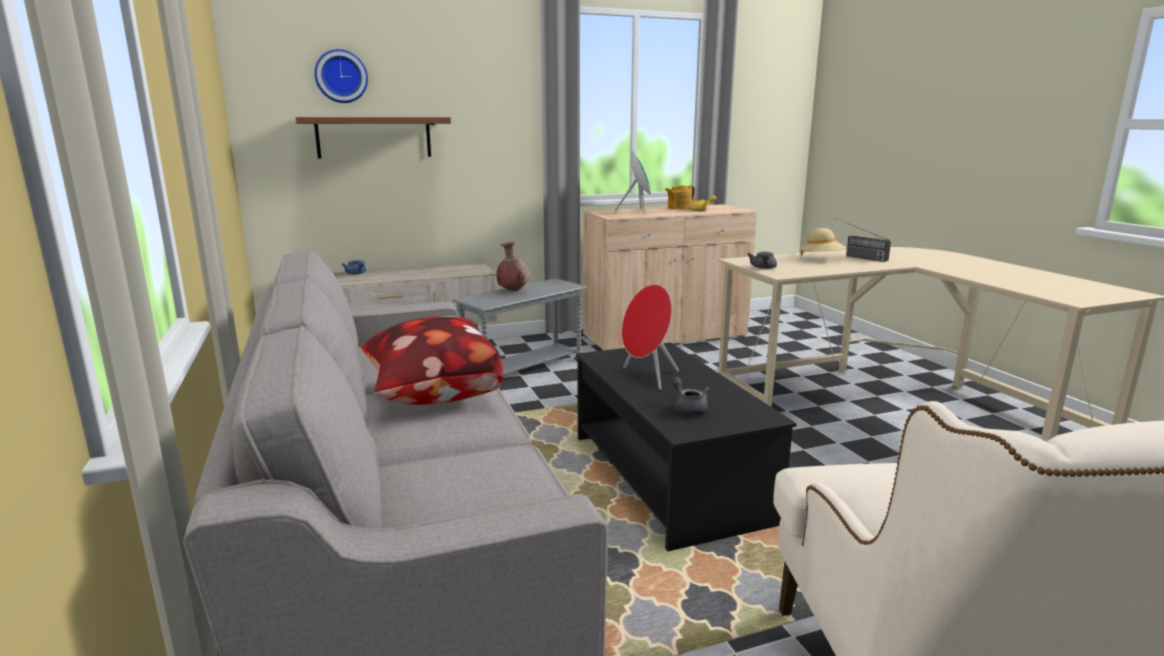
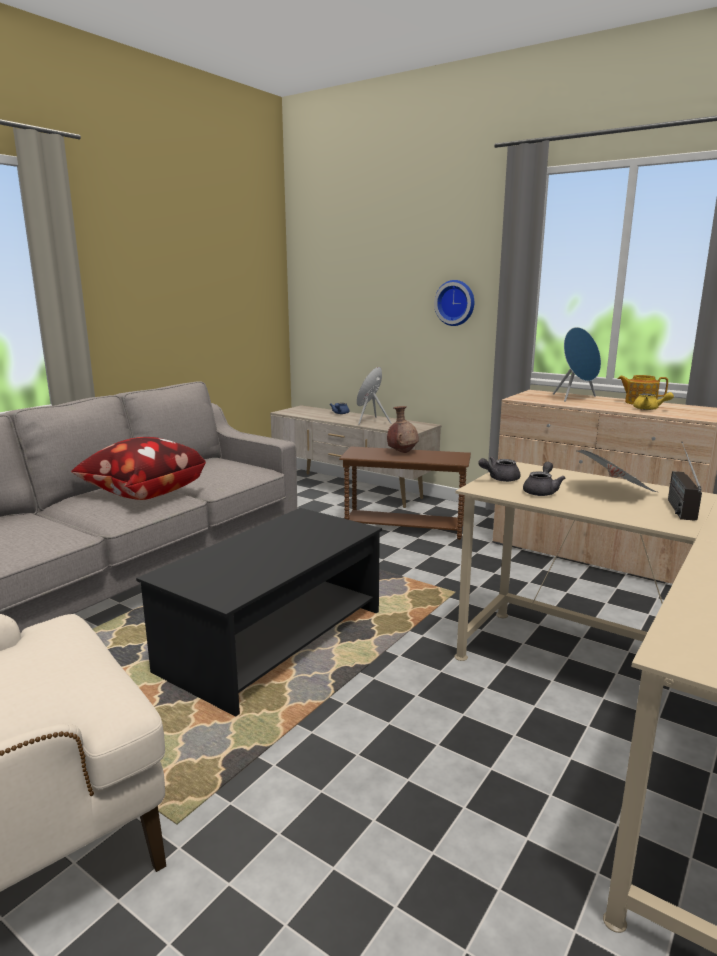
camera: 55 degrees right, 0 degrees up
brown shelf [296,117,451,159] -> none
wall clock [314,49,368,103] -> wall clock moved to [434,280,474,326]
grey side table [452,278,587,375] -> brown side table [339,446,471,540]
red speaker [622,284,679,390] -> red speaker moved to [357,367,391,425]
grey teapot [672,377,710,416] -> grey teapot moved to [523,462,565,496]
beige hat [799,228,846,256] -> newspaper [576,450,657,492]

